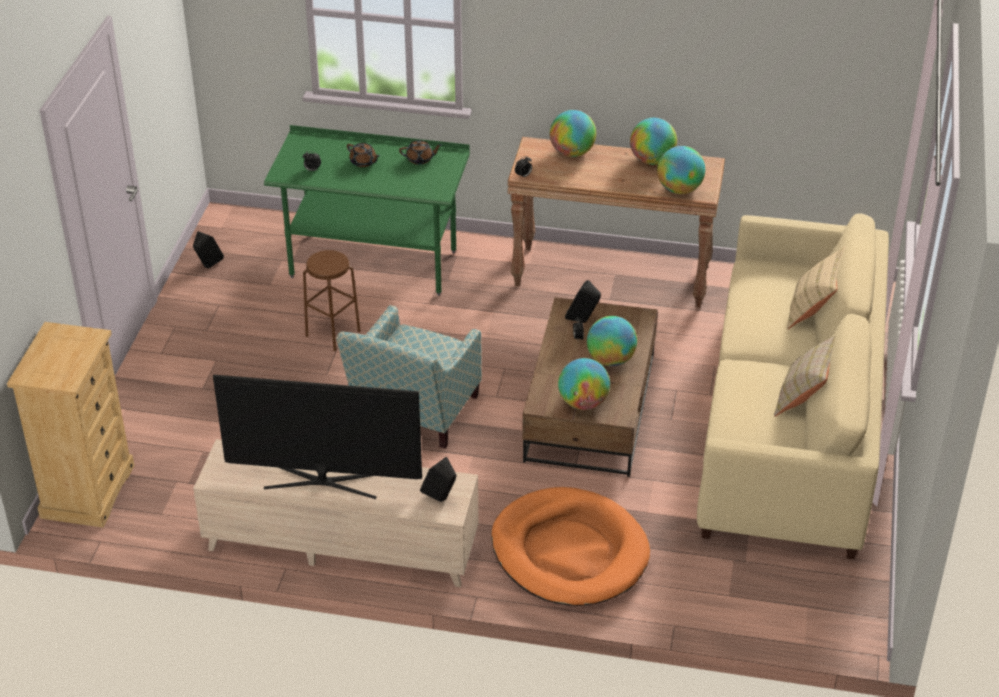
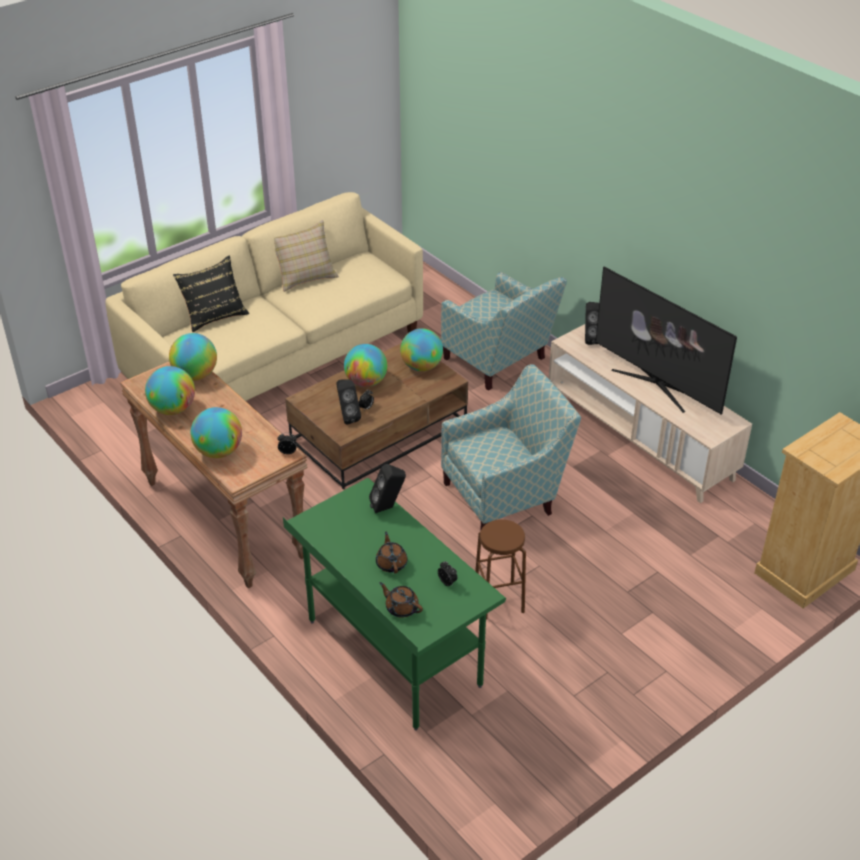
camera: 140 degrees left, 0 degrees up
black speaker [193,231,224,268] -> black speaker moved to [369,464,406,513]
brown teapot [399,140,442,165] -> brown teapot moved to [379,582,423,618]
orange dog bed [491,487,650,606] -> armchair [441,272,567,391]
beige pillow [787,246,846,330] -> black pillow [173,255,249,332]

